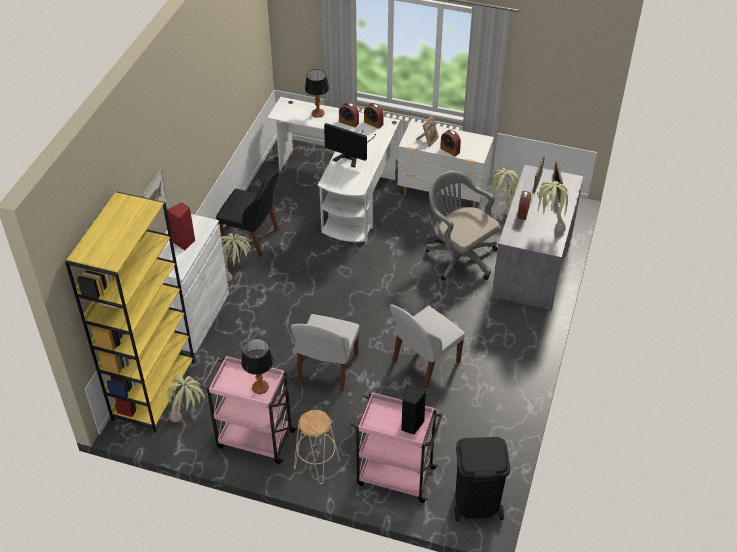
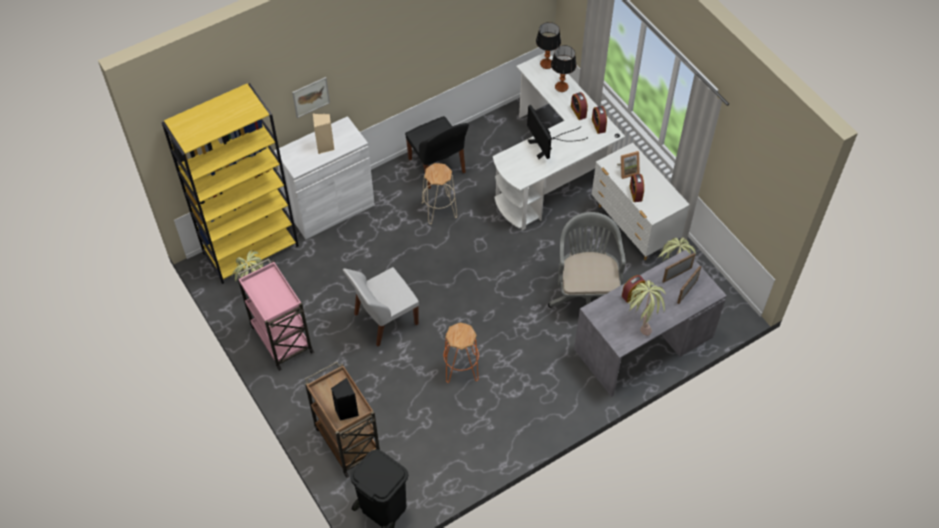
camera: 40 degrees right, 10 degrees up
red speaker [167,203,195,251] -> beige speaker [313,113,334,154]
potted plant [220,233,252,283] -> none
table lamp [241,338,273,394] -> table lamp moved to [536,22,561,69]
beige stool [294,410,340,484] -> beige stool moved to [422,163,457,224]
pink cart [350,391,442,503] -> brown cart [305,362,380,478]
white chair [390,305,465,388] -> orange stool [444,323,479,383]

